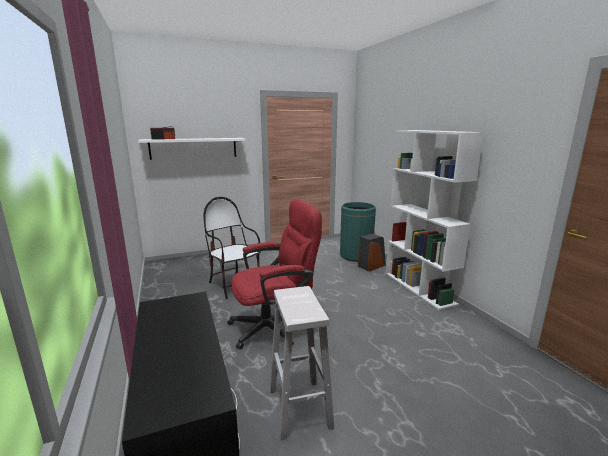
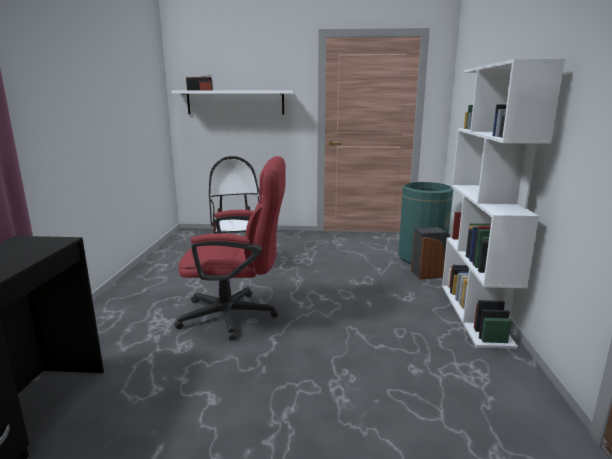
camera: 25 degrees right, 0 degrees up
white stool [270,286,334,440] -> none

